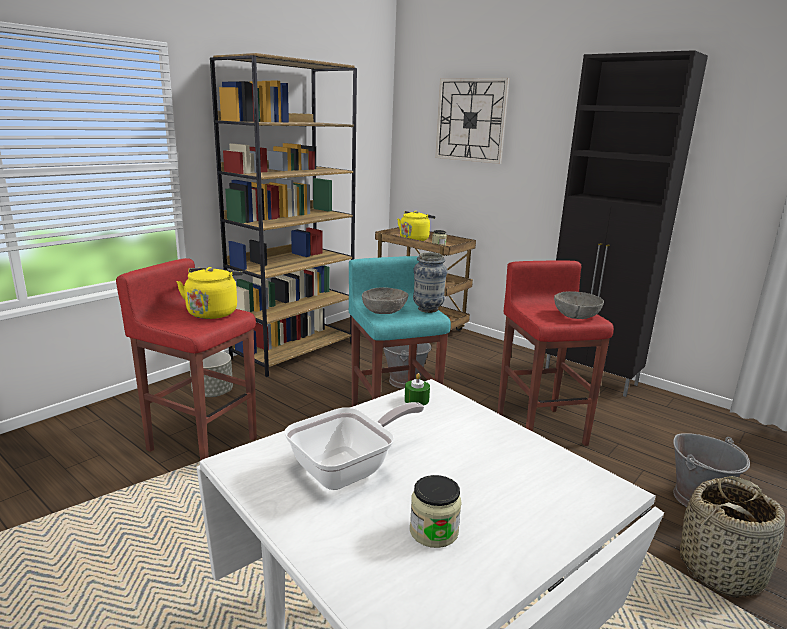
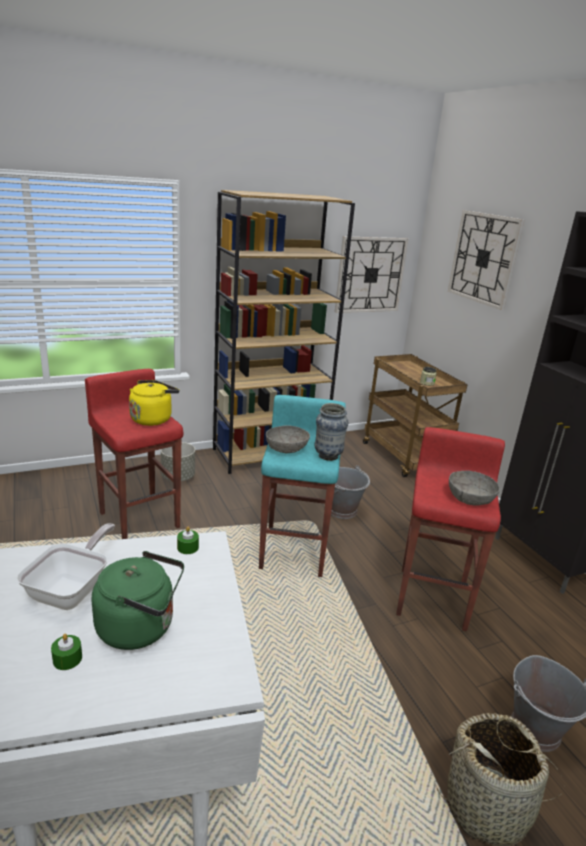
camera: 25 degrees right, 5 degrees up
frying pan [284,402,424,490] -> frying pan turned 60 degrees counterclockwise [16,523,115,610]
yellow kettle [397,211,435,241] -> none
jar [410,475,461,548] -> green candle [51,634,82,670]
none -> green kettle [92,551,184,650]
none -> wall clock [335,236,408,313]

